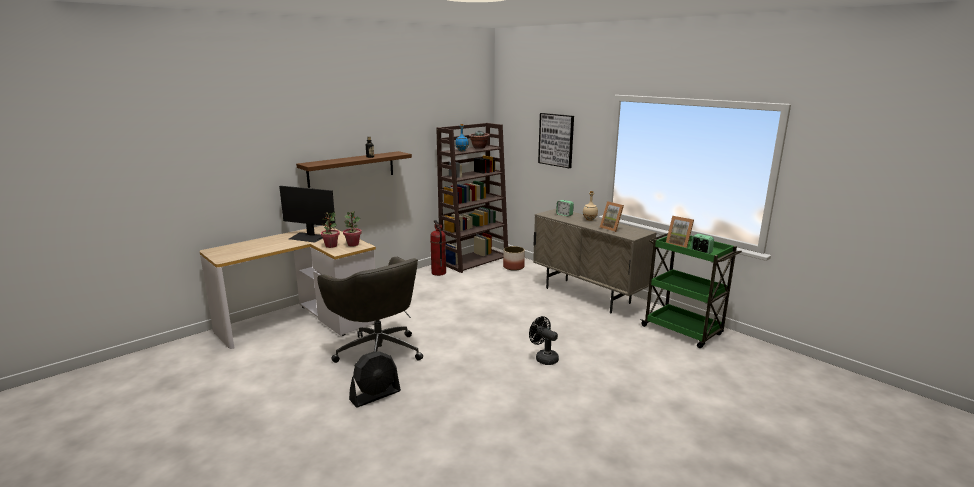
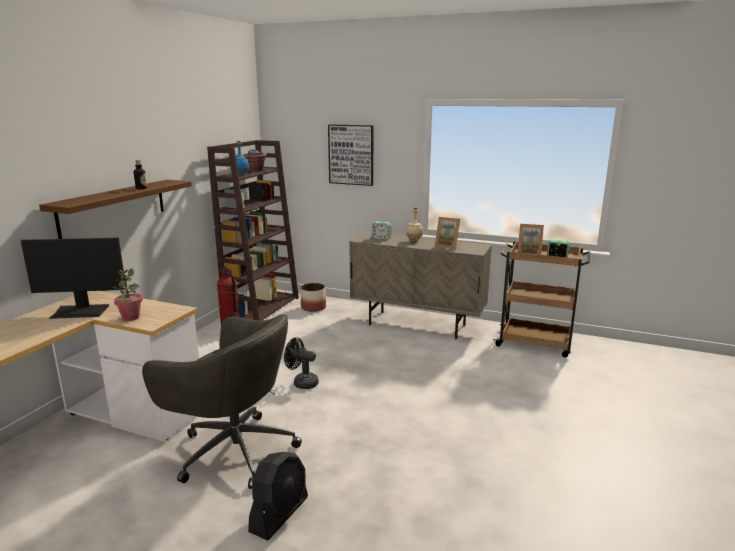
camera: 25 degrees left, 0 degrees up
potted plant [343,211,362,246] -> none
black fan [529,316,559,365] -> black fan moved to [284,337,319,389]
green cart [640,233,742,348] -> brown cart [493,241,590,357]

